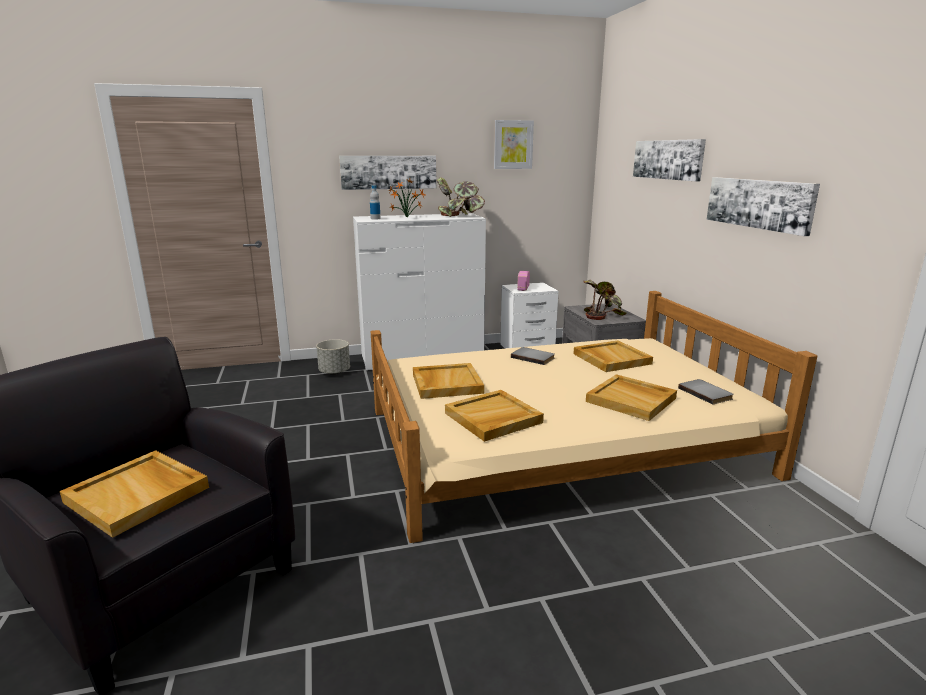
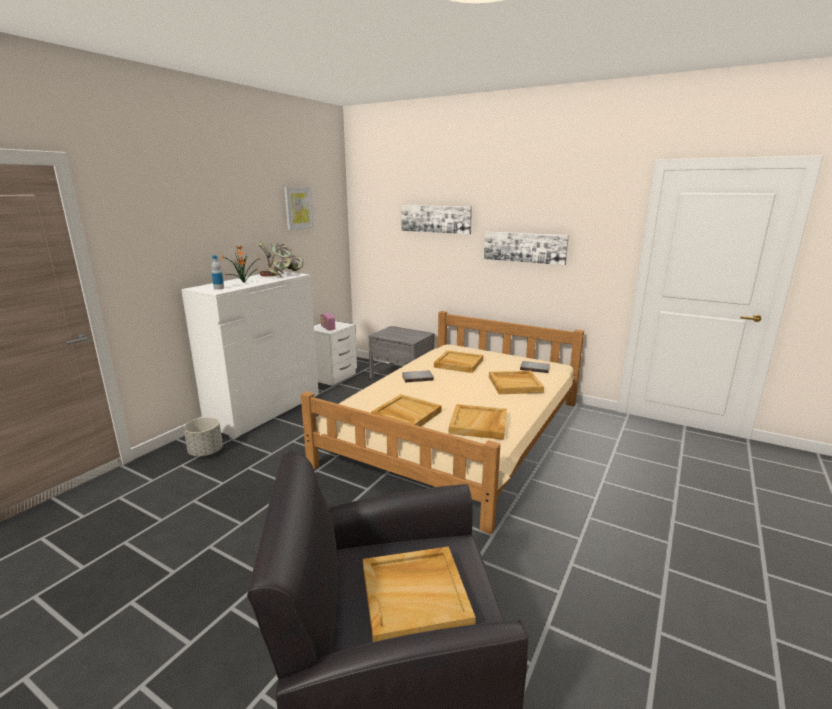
camera: 45 degrees left, 0 degrees up
picture [339,156,436,190] -> none
potted plant [583,280,626,320] -> none

